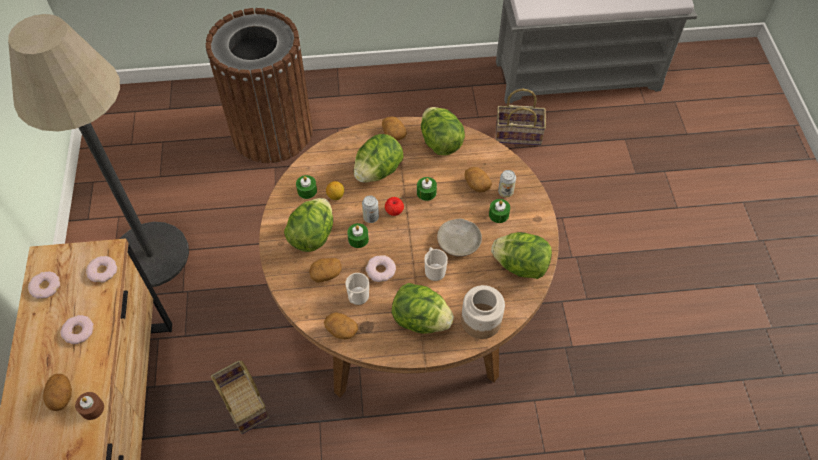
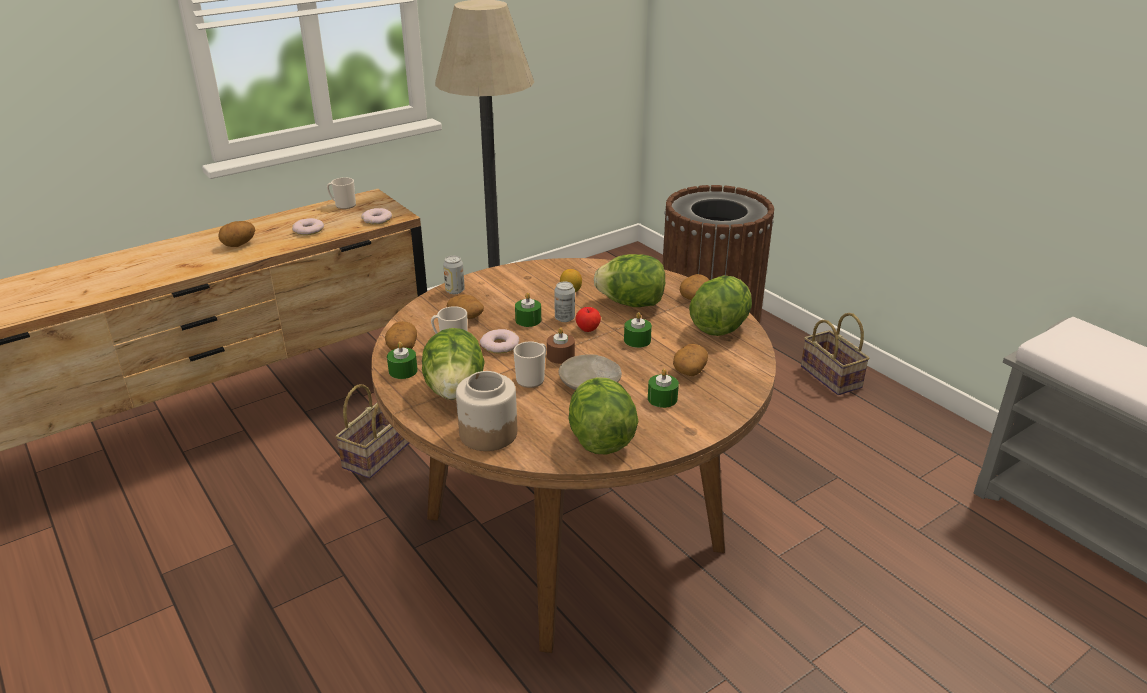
camera: 60 degrees right, 25 degrees down
donut [28,272,60,299] -> mug [327,177,356,209]
brown candle [75,392,104,420] -> brown candle moved to [547,327,575,364]
lettuce [284,198,333,252] -> none
green candle [296,175,317,199] -> green candle moved to [387,342,418,379]
basket [496,88,546,145] -> basket moved to [801,313,870,395]
can [498,170,516,197] -> can moved to [443,256,465,294]

